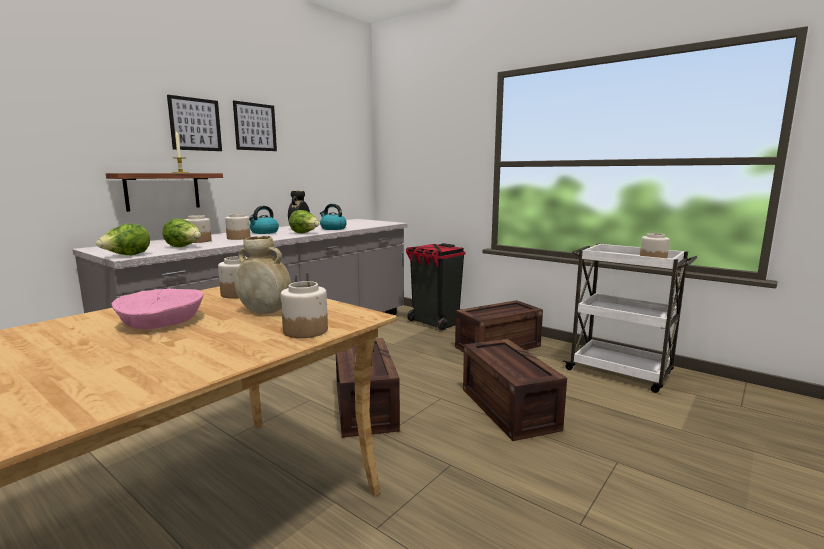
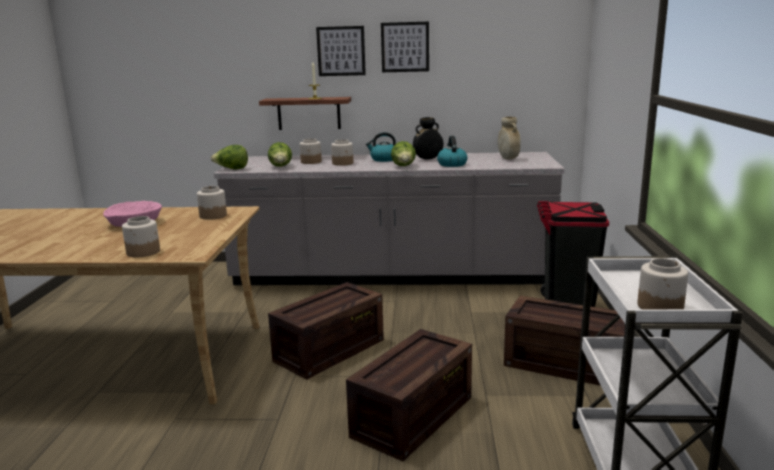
camera: 55 degrees right, 5 degrees up
beige vase [234,236,291,314] -> beige vase moved to [498,117,521,160]

